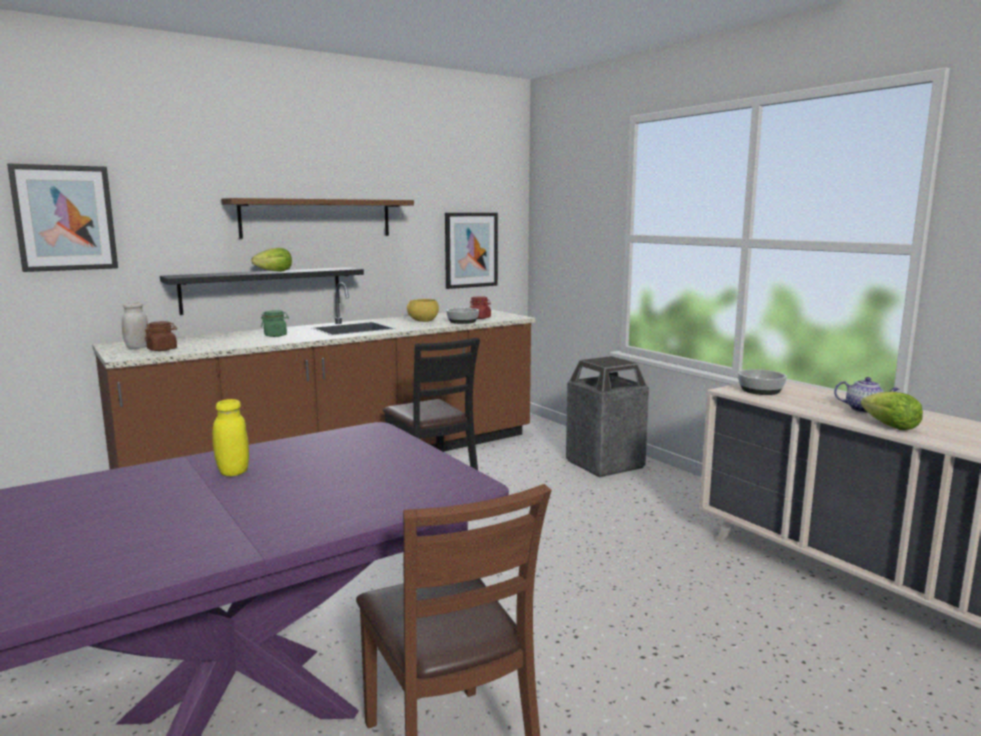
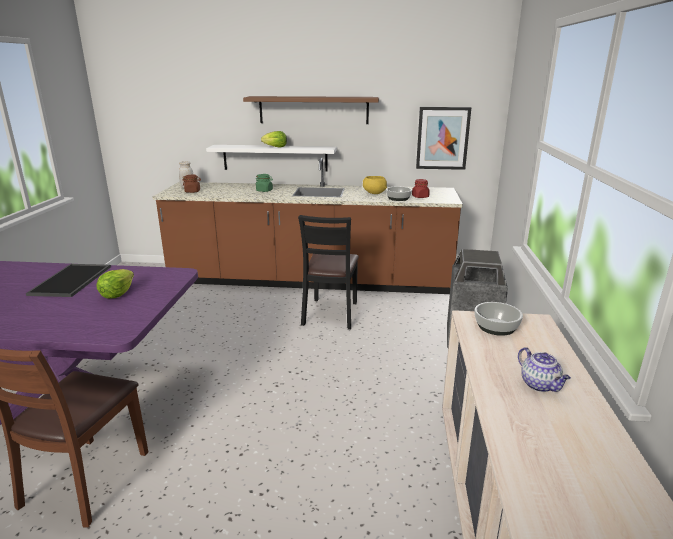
camera: 40 degrees right, 10 degrees up
picture [7,163,118,272] -> none
black shelf [160,267,364,315] -> white shelf [206,145,337,172]
yellow jar [212,399,249,476] -> tray [26,264,111,297]
lettuce [861,392,923,430] -> lettuce moved to [97,269,134,298]

